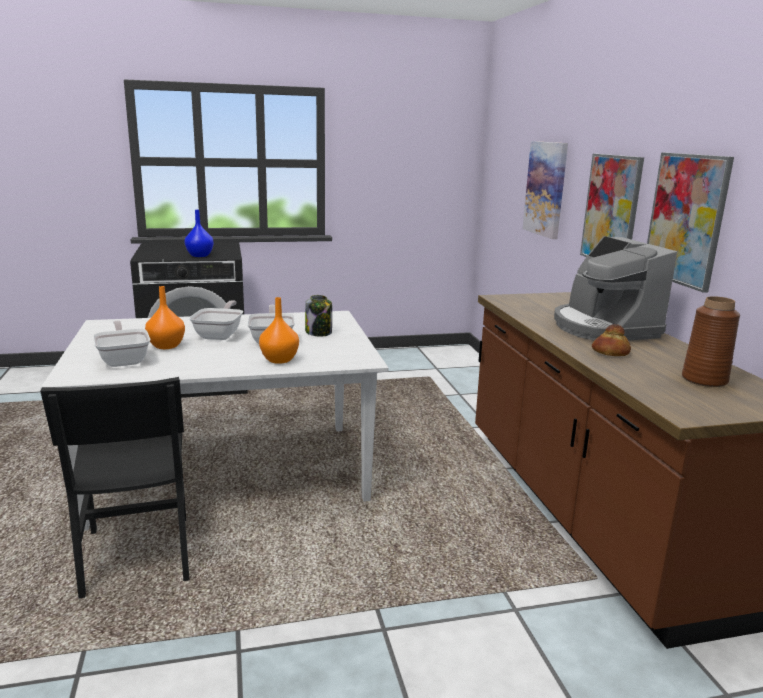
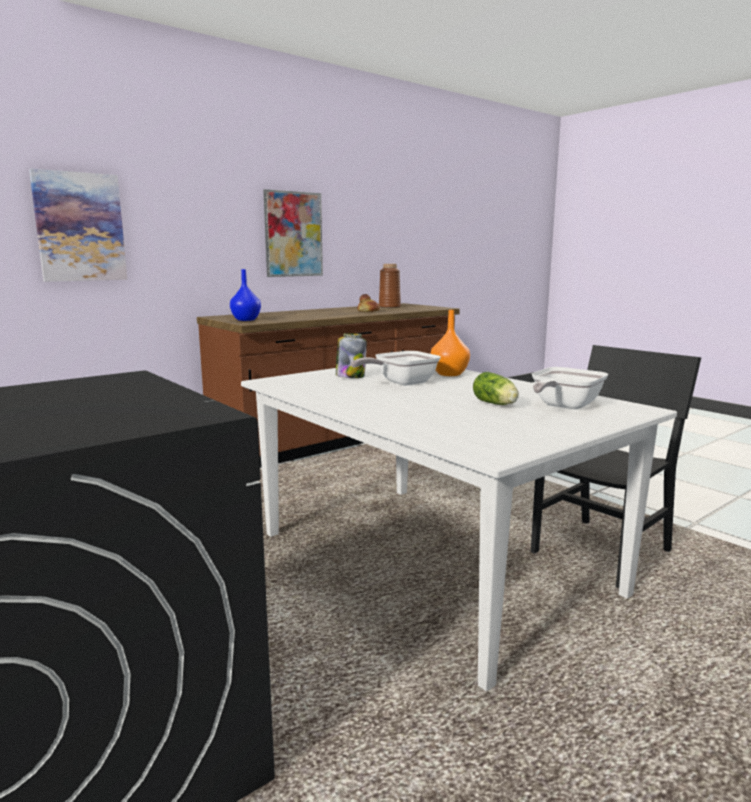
camera: 115 degrees left, 5 degrees down
orange vase [145,286,185,349] -> lettuce [473,372,519,405]
blue vase [184,210,214,257] -> blue vase moved to [230,269,261,321]
frying pan [189,300,243,340] -> none
coffee machine [554,236,677,341] -> none
picture [580,154,644,257] -> none

